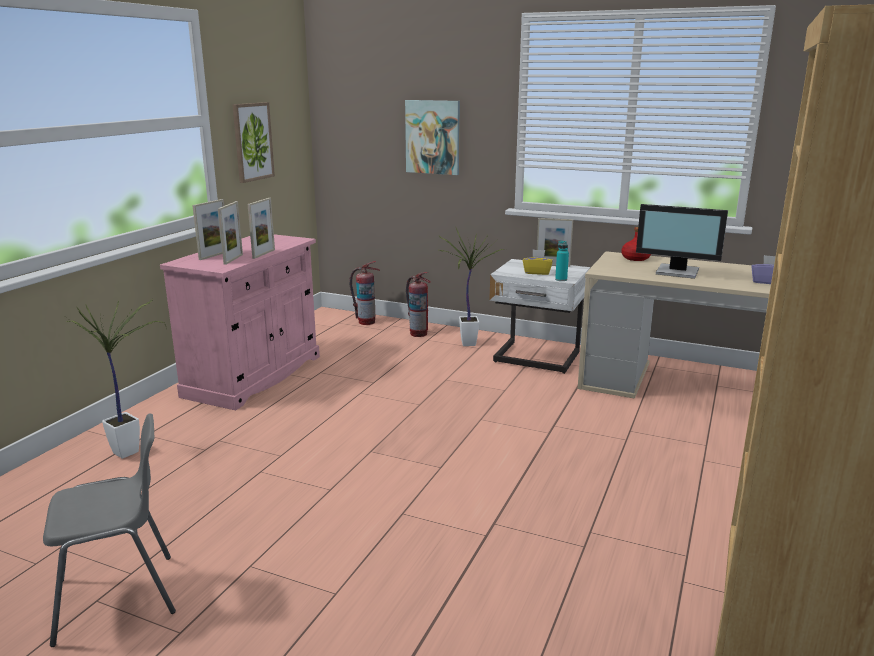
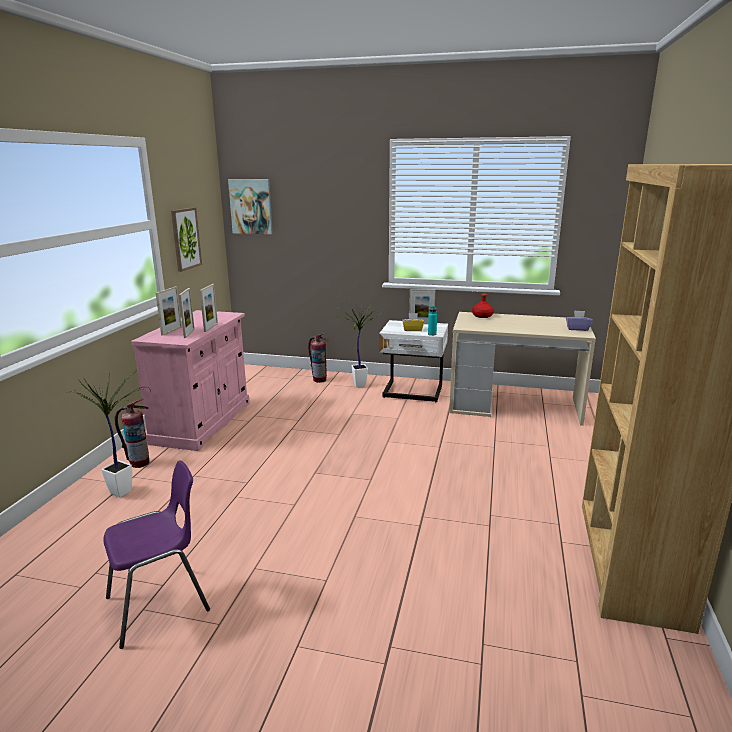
camera: 10 degrees left, 0 degrees up
grey chair [43,414,176,647] -> purple chair [103,461,210,649]
fire extinguisher [349,261,380,325] -> fire extinguisher moved to [115,399,150,468]
picture [405,100,460,175] -> picture moved to [228,179,273,234]
monitor [636,204,728,279] -> none

